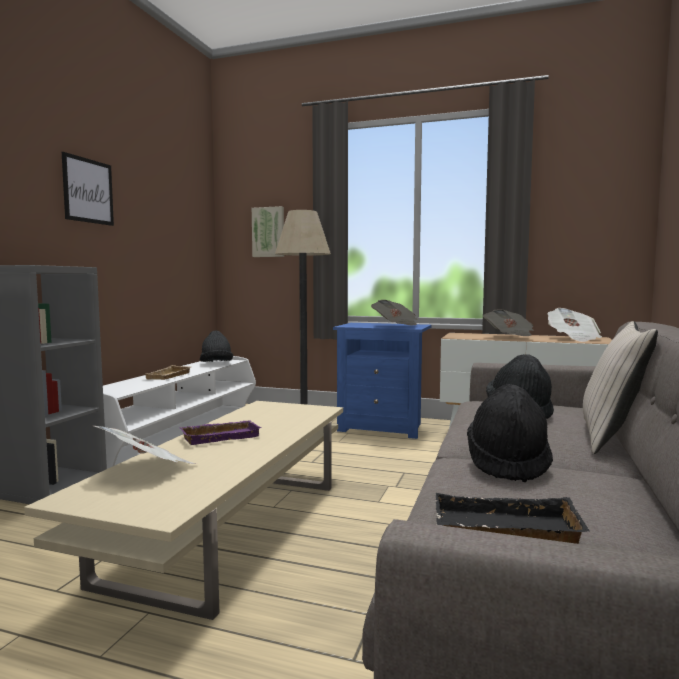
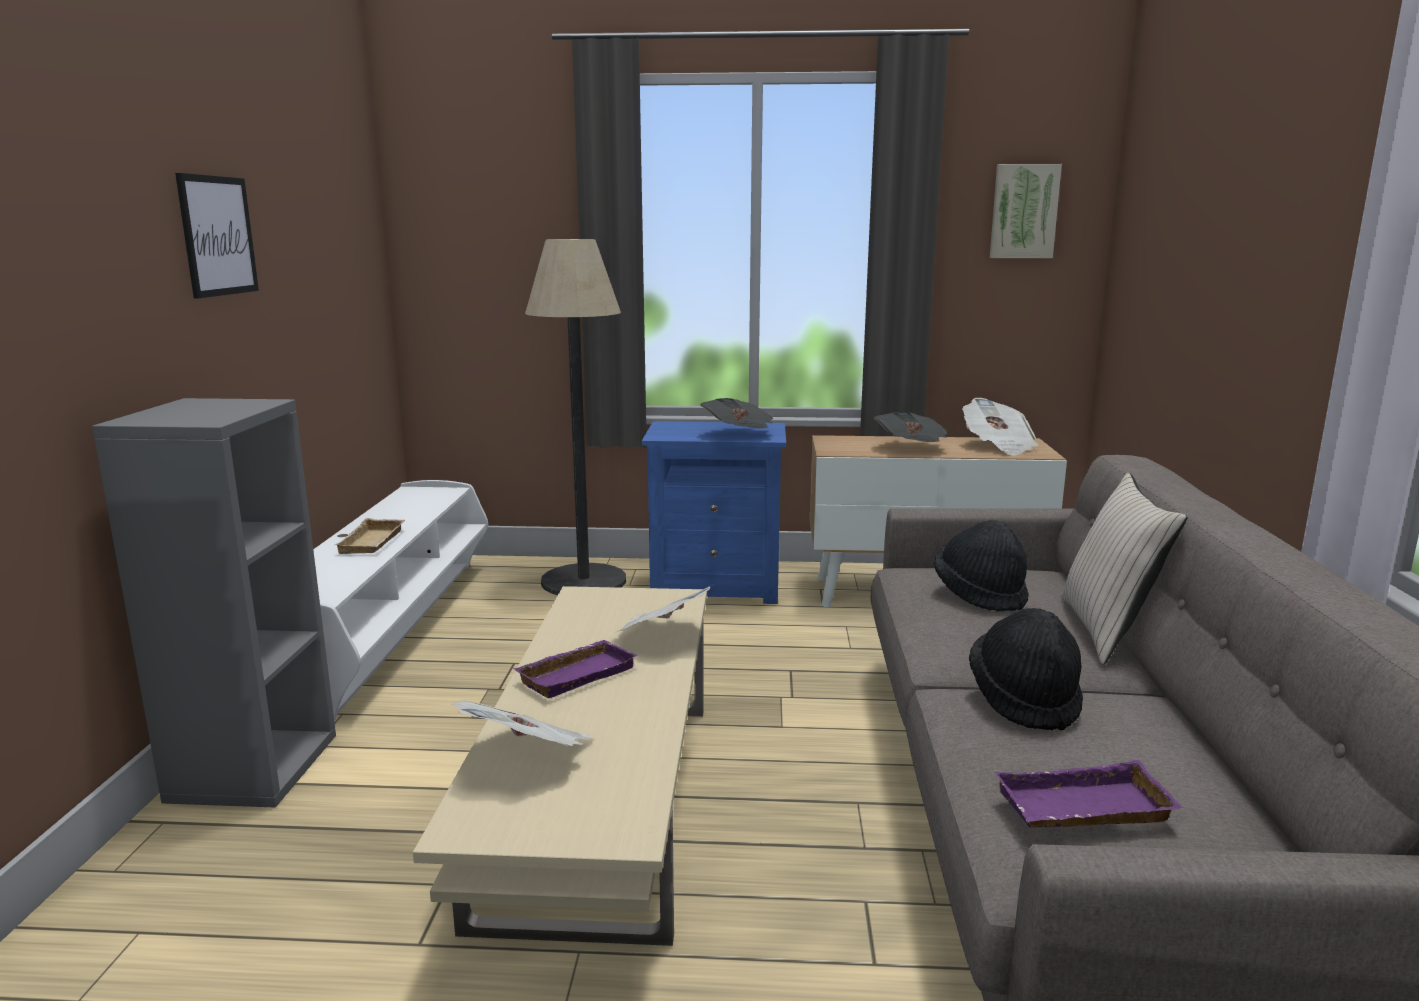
camera: 15 degrees left, 10 degrees up
black hat [200,331,233,362] -> none
picture [252,206,284,257] -> picture moved to [990,164,1062,258]
black tray [435,493,590,544] -> purple tray [995,760,1183,827]
none -> newspaper [613,585,713,634]

